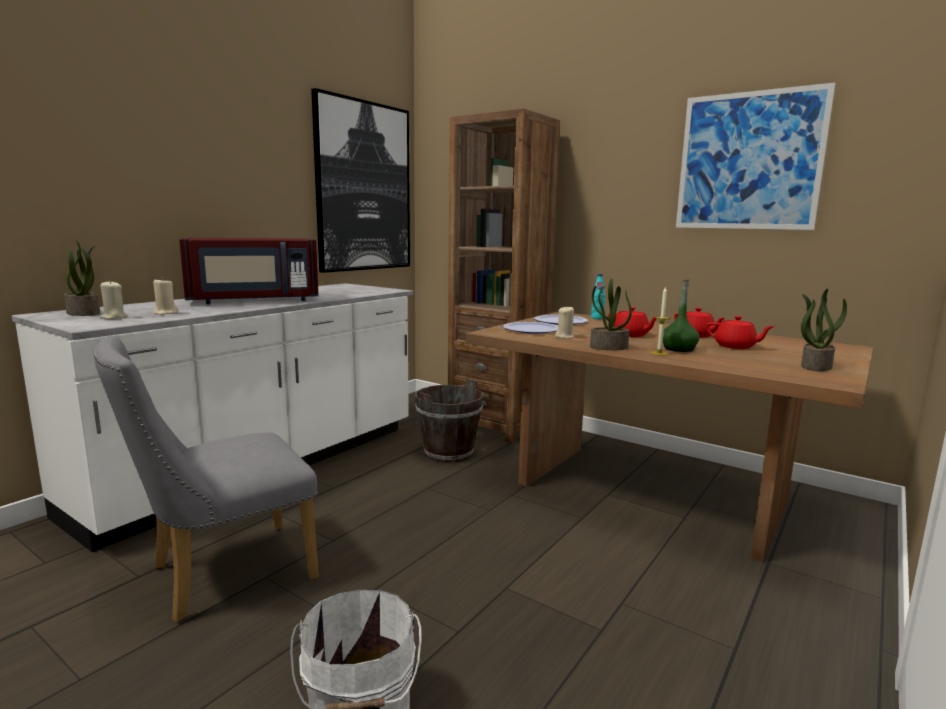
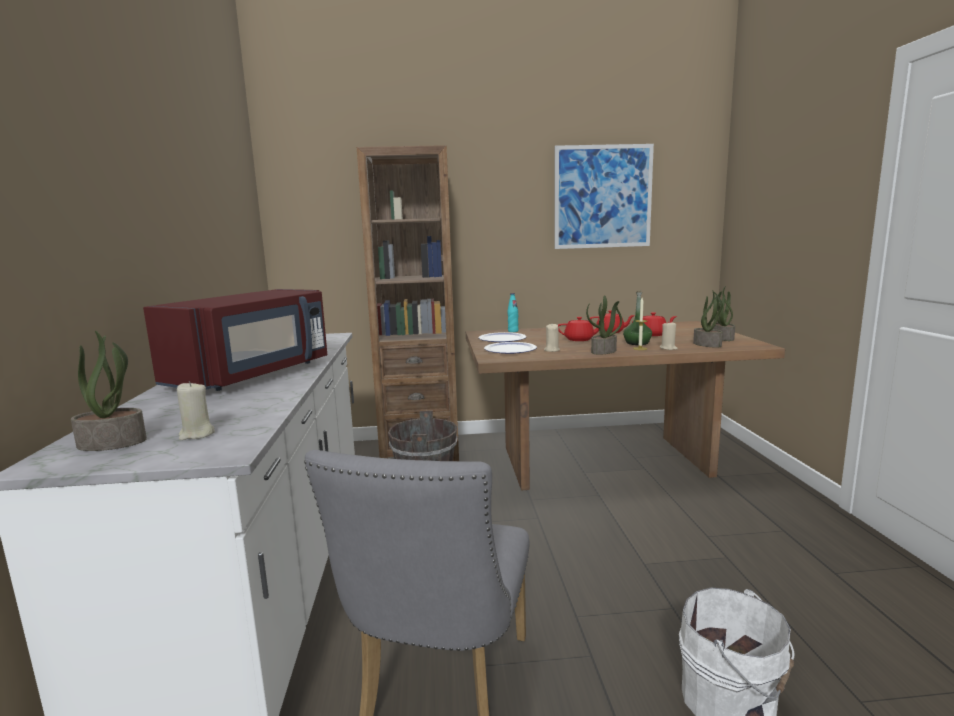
camera: 40 degrees left, 0 degrees up
beige candle [153,278,178,315] -> beige candle moved to [660,321,678,350]
picture [311,88,410,273] -> none
none -> potted plant [693,290,723,348]

